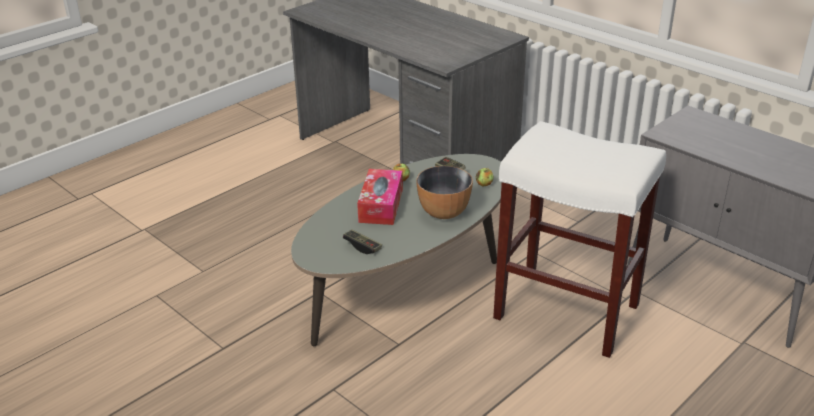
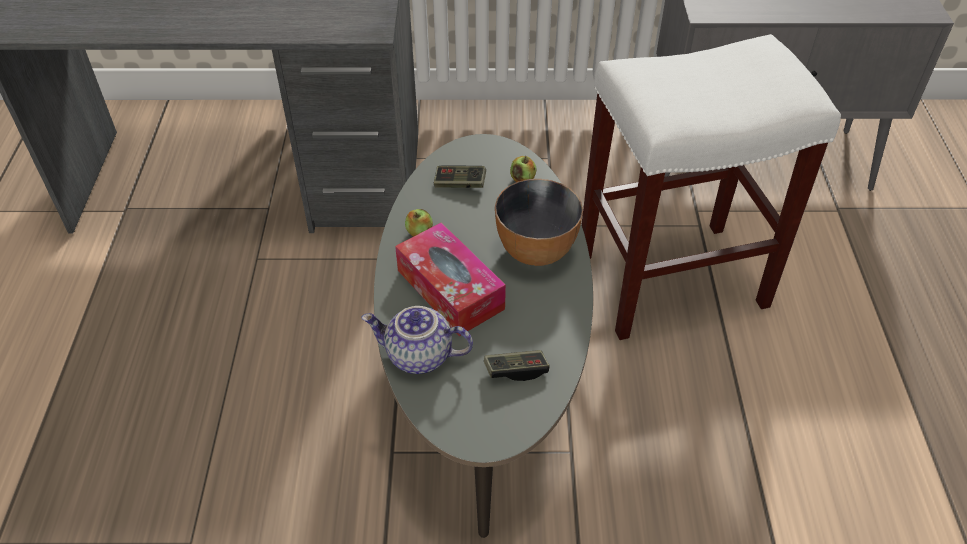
camera: 45 degrees left, 15 degrees up
none -> teapot [361,306,473,374]

